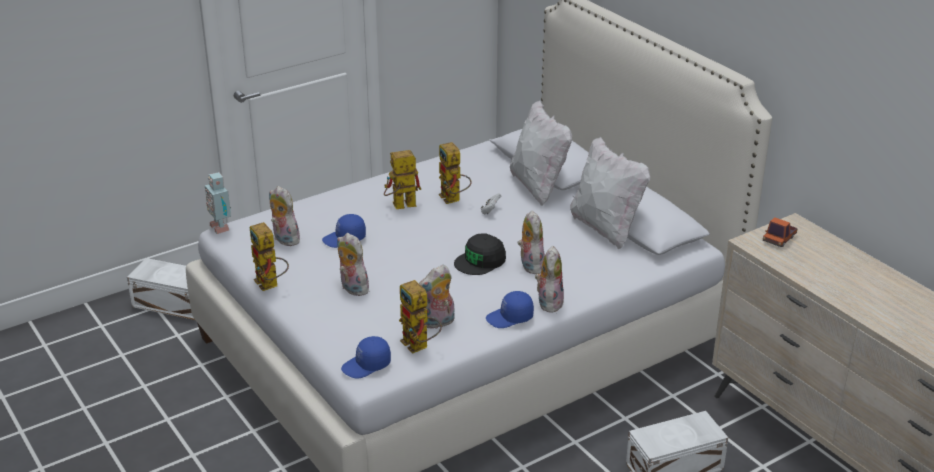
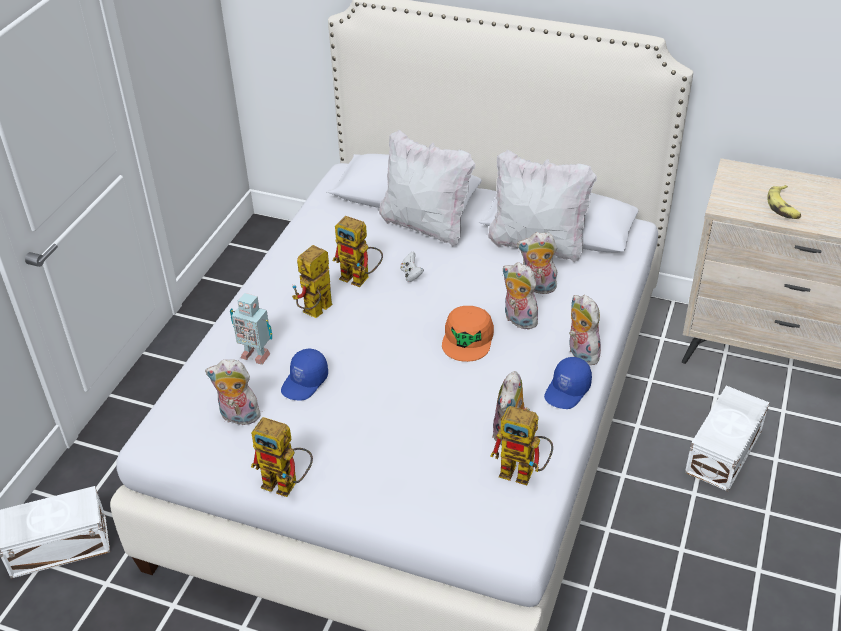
camera: 35 degrees left, 10 degrees up
toy robot [205,172,231,234] -> toy robot moved to [230,293,272,365]
plush toy [337,233,369,296] -> plush toy moved to [517,232,558,294]
blue cap [341,336,391,379] -> none
black cap [454,234,506,275] -> orange cap [442,306,494,362]
toy truck [763,217,798,247] -> none
none -> banana [767,185,801,219]

